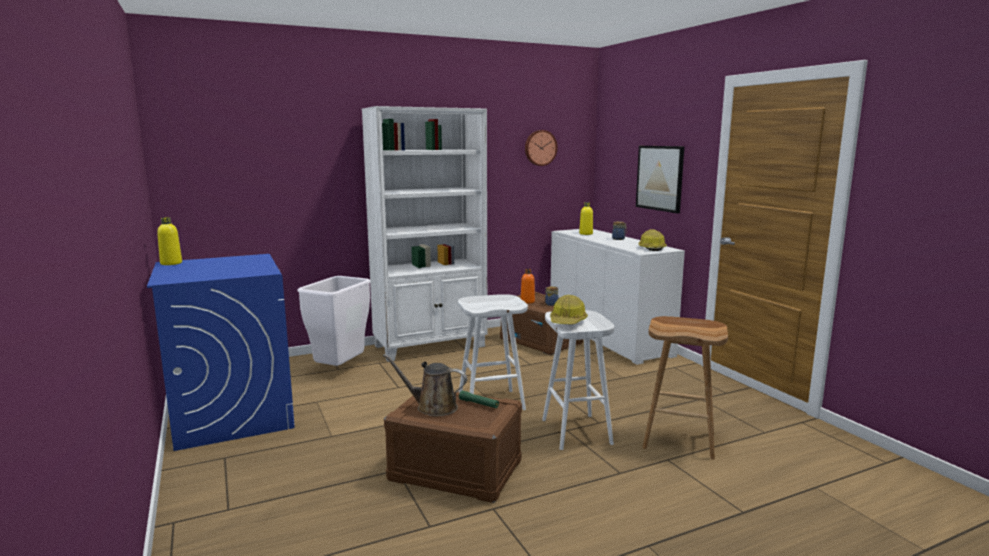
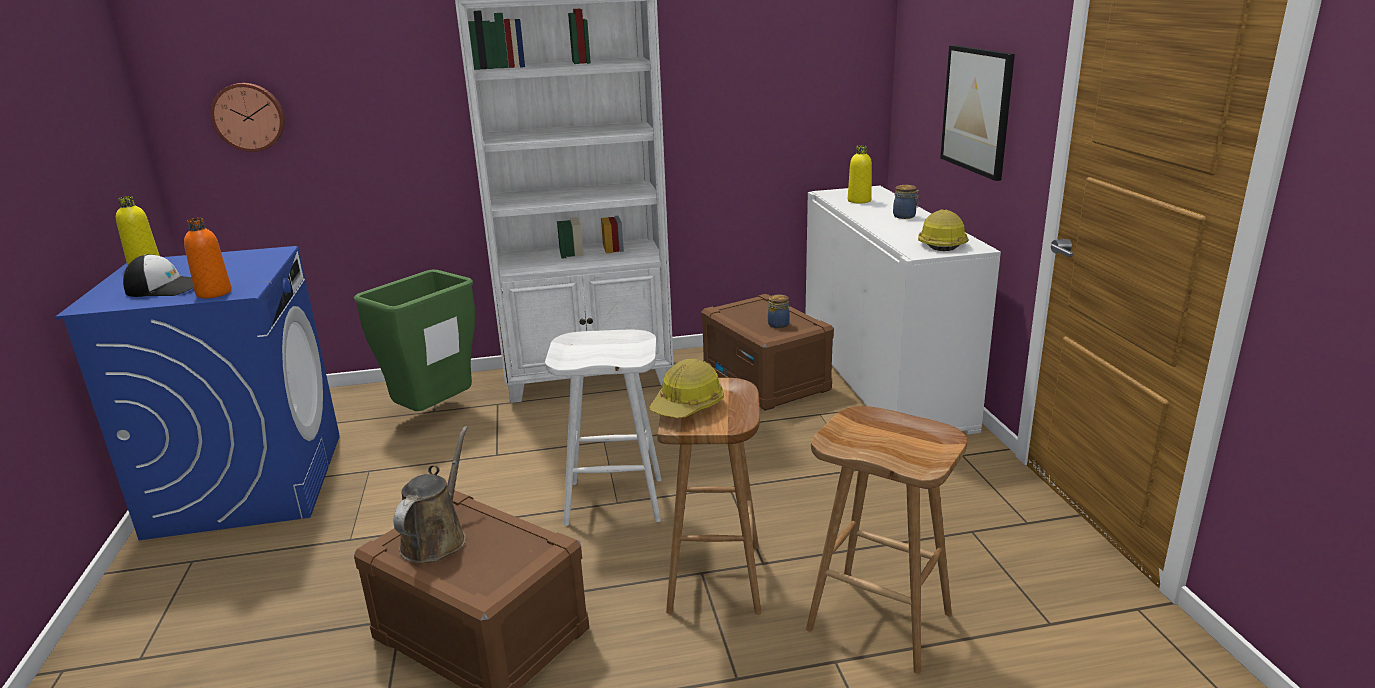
camera: 15 degrees right, 10 degrees up
white trash can [297,276,371,366] -> green trash can [354,270,475,411]
brown watering can [383,354,467,416] -> brown watering can turned 75 degrees clockwise [394,426,468,563]
green flashlight [459,390,499,408] -> none
orange bottle [521,269,535,304] -> orange bottle moved to [184,218,232,298]
wall clock [525,130,558,166] -> wall clock moved to [211,83,285,152]
white stool [542,310,614,450] -> brown stool [657,378,761,615]
none -> cap [123,254,194,297]

